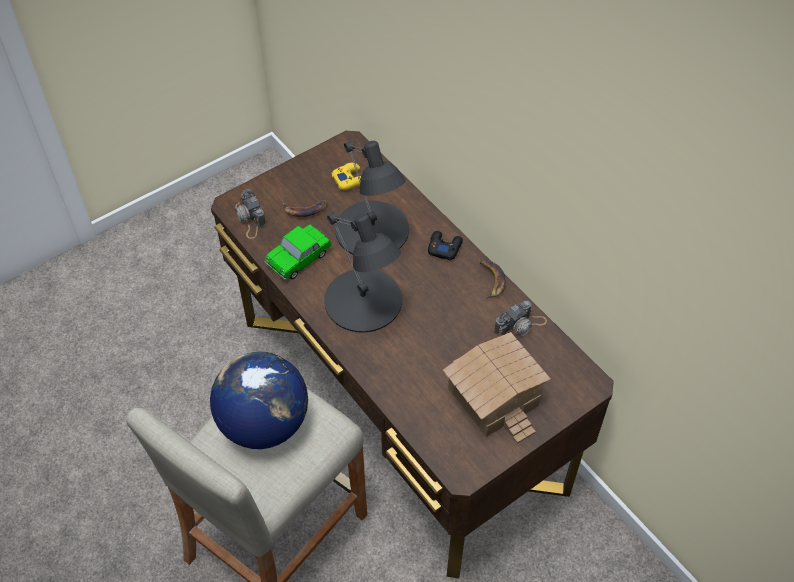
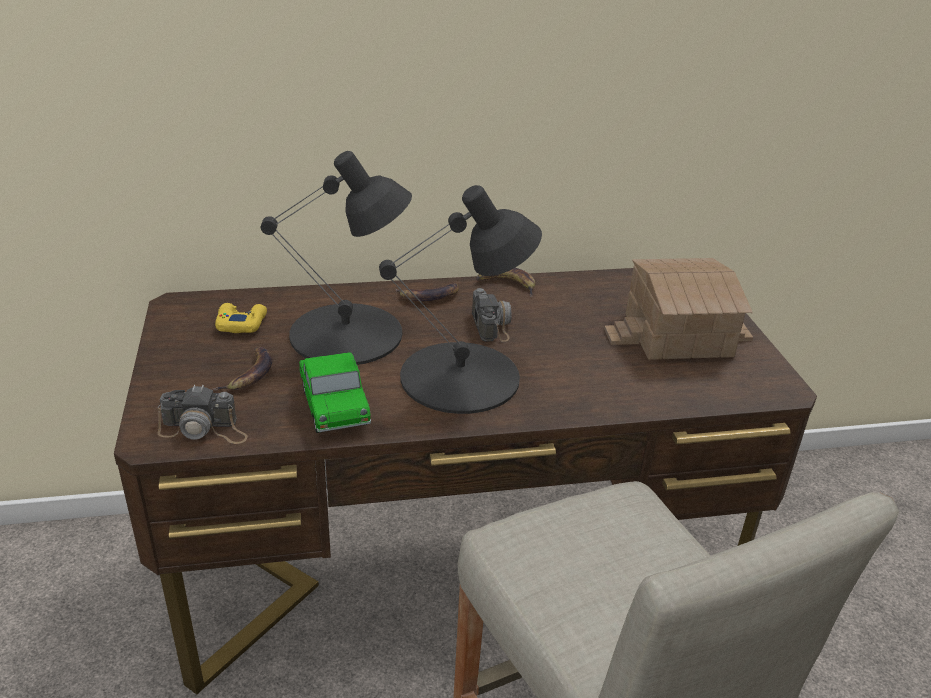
camera: 65 degrees left, 20 degrees down
globe [210,351,308,449] -> none
black game controller [428,231,463,260] -> banana [395,283,459,301]
camera [494,301,547,337] -> camera moved to [472,288,512,342]

